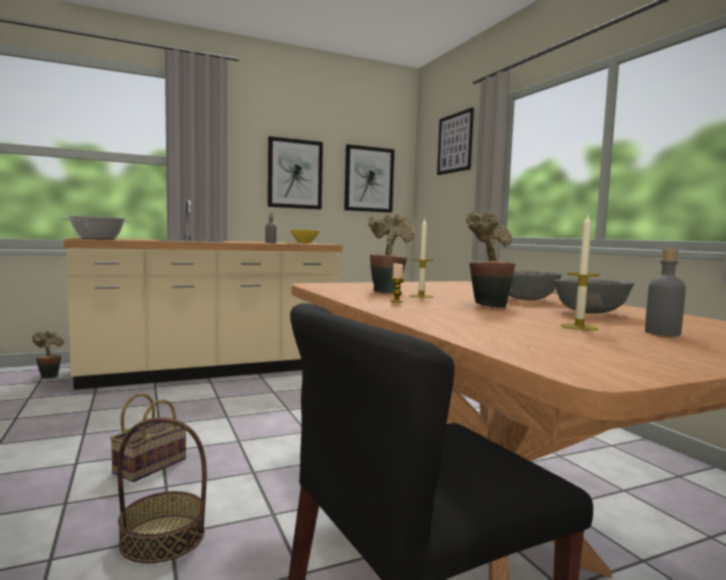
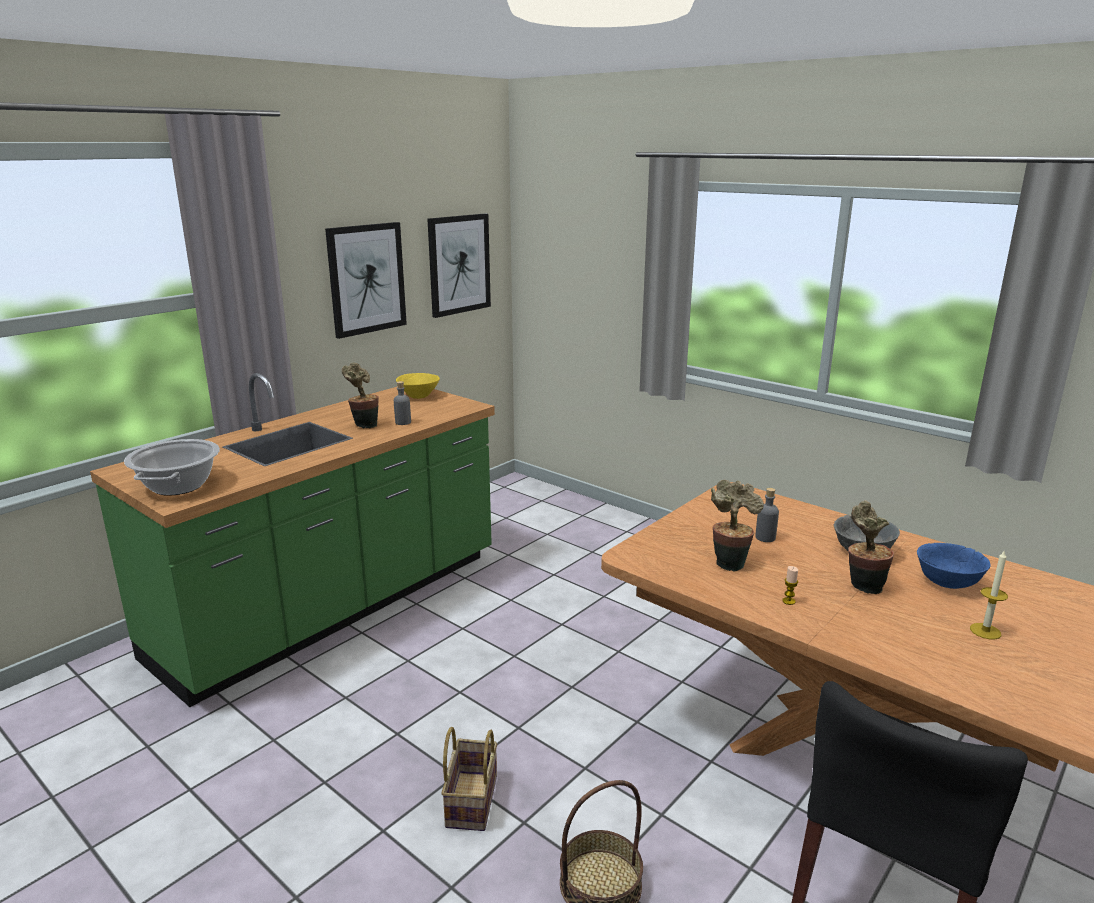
camera: 25 degrees left, 15 degrees up
potted plant [32,331,64,379] -> potted plant moved to [342,362,379,428]
beige counter [64,200,342,390] -> green counter [90,373,495,707]
candle [409,219,434,298] -> none
picture [437,107,474,175] -> none
grey bowl [553,279,635,314] -> blue bowl [917,543,991,589]
grey bottle [645,249,686,336] -> grey bottle moved to [755,488,779,542]

